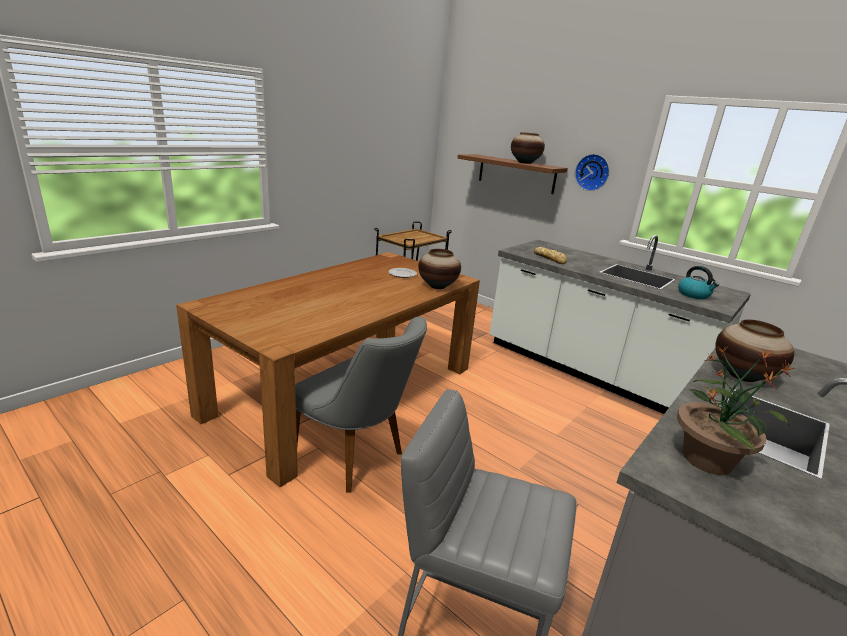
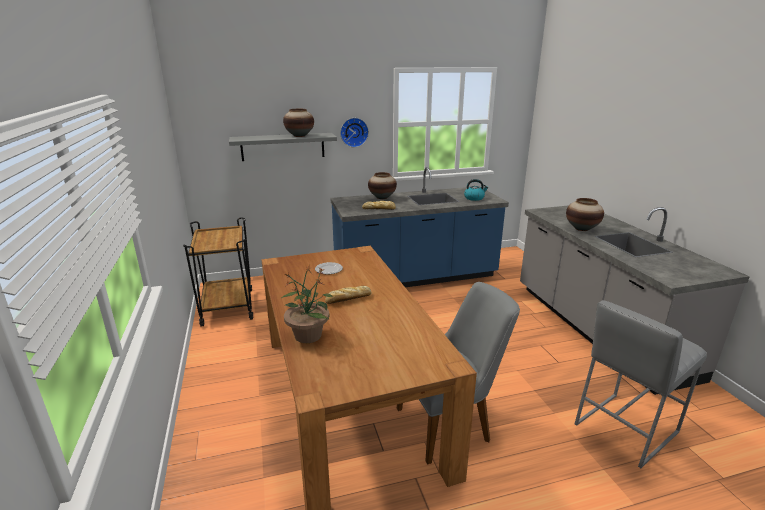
camera: 55 degrees left, 0 degrees up
vase [418,249,461,289] -> vase moved to [368,172,397,199]
brown shelf [457,154,568,194] -> grey shelf [229,133,337,161]
white counter [490,235,751,414] -> blue counter [331,167,509,287]
potted plant [677,347,795,475] -> potted plant moved to [281,266,333,343]
none -> bread [325,286,371,304]

